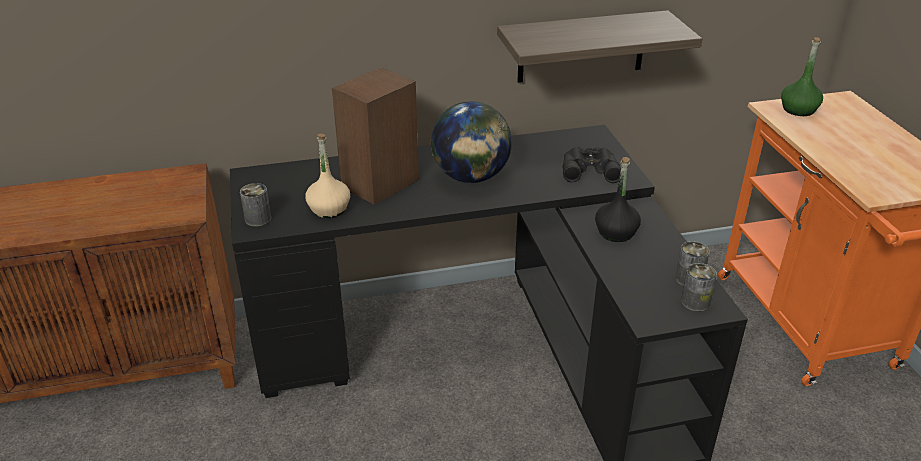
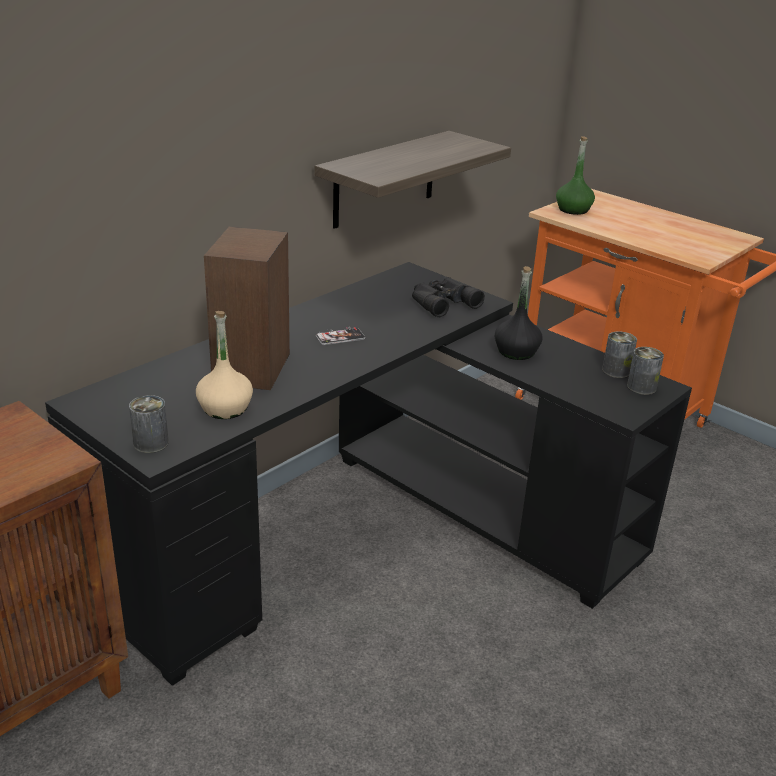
camera: 35 degrees left, 5 degrees down
globe [430,101,512,183] -> phone [316,327,365,345]

